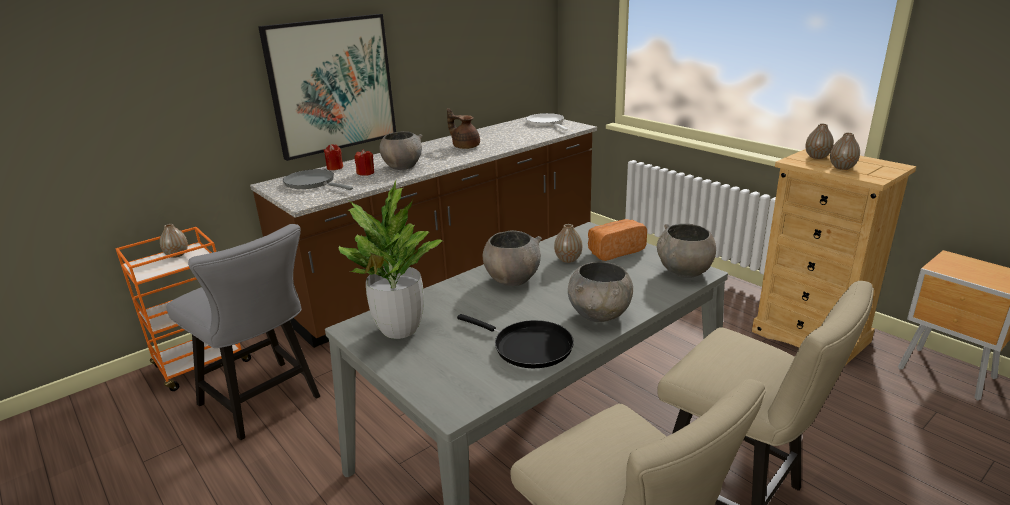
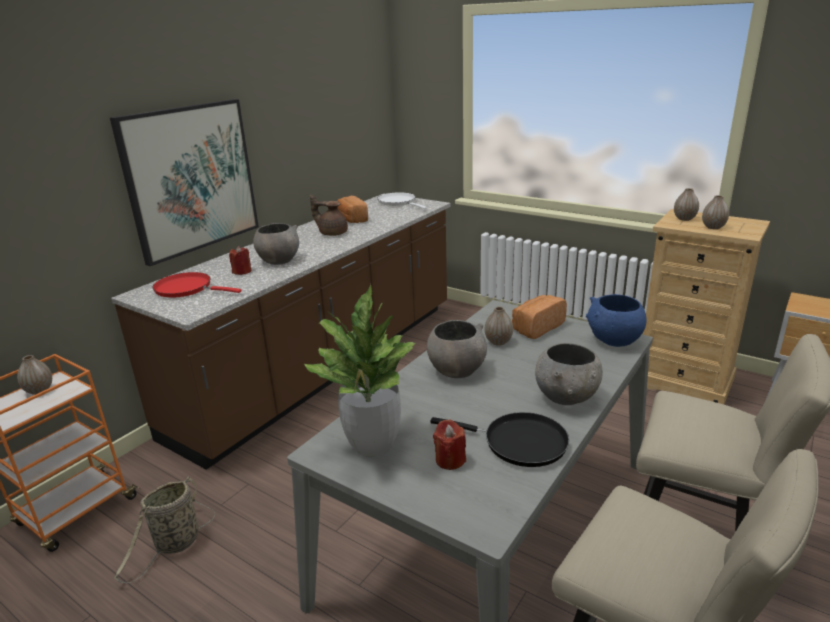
camera: 15 degrees left, 0 degrees up
grey chair [166,224,320,440] -> basket [114,476,215,583]
grey frying pan [283,169,353,190] -> red frying pan [153,272,242,297]
red candle [324,144,343,170] -> red candle moved to [433,419,466,470]
grey bowl [657,224,716,278] -> blue bowl [586,294,647,347]
none -> bread [337,196,368,223]

